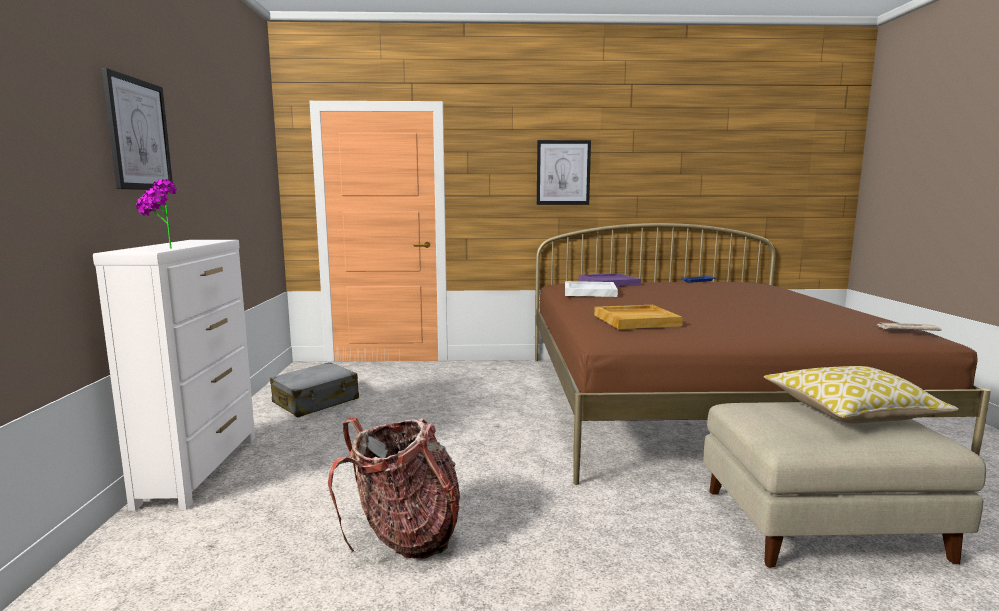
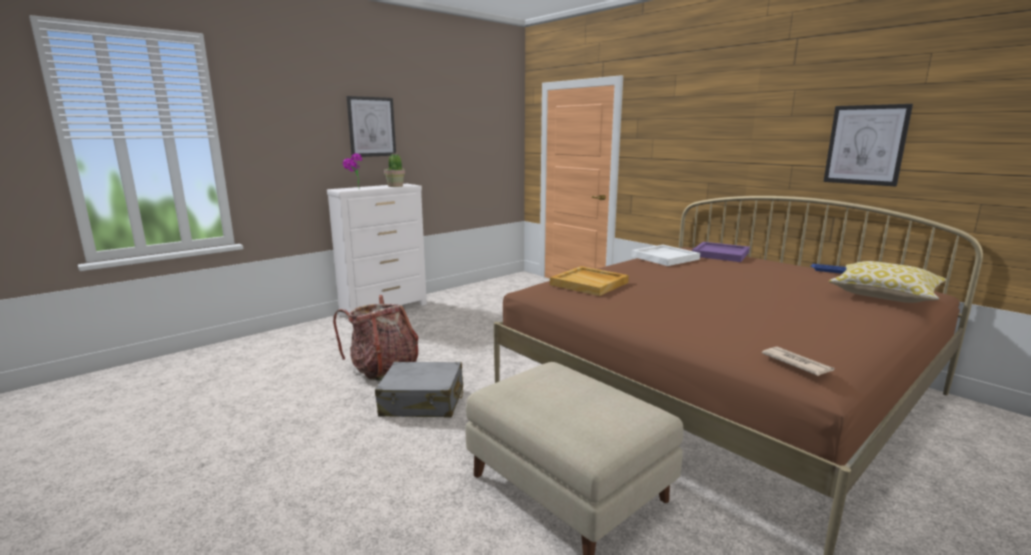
camera: 50 degrees right, 5 degrees up
grey suitcase [270,362,359,417] -> grey suitcase moved to [375,362,463,418]
picture [537,140,591,205] -> picture moved to [824,104,913,187]
pillow [764,366,959,423] -> pillow moved to [829,261,947,303]
none -> potted plant [384,152,405,187]

